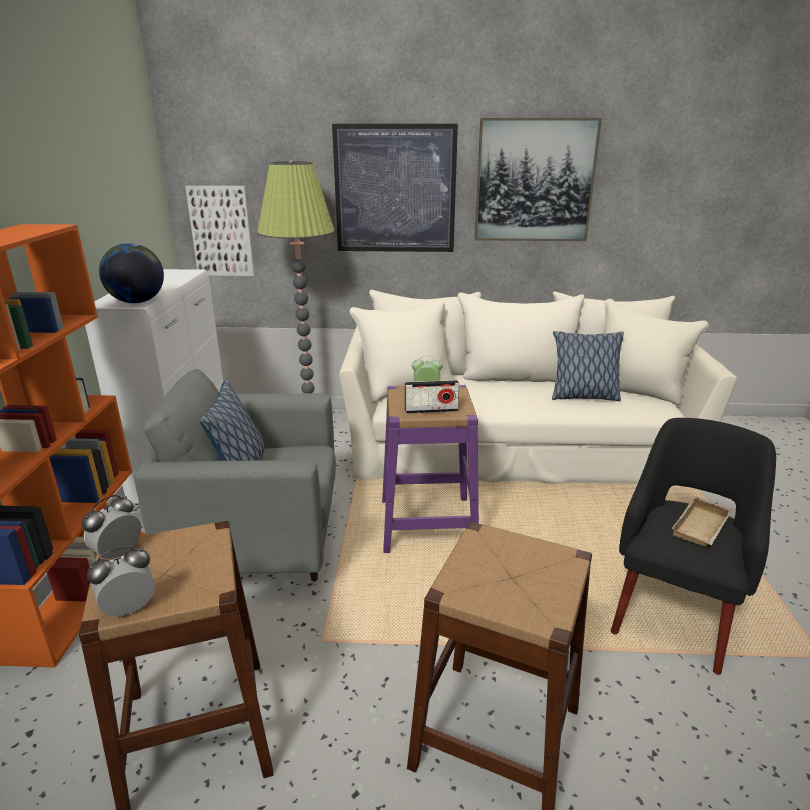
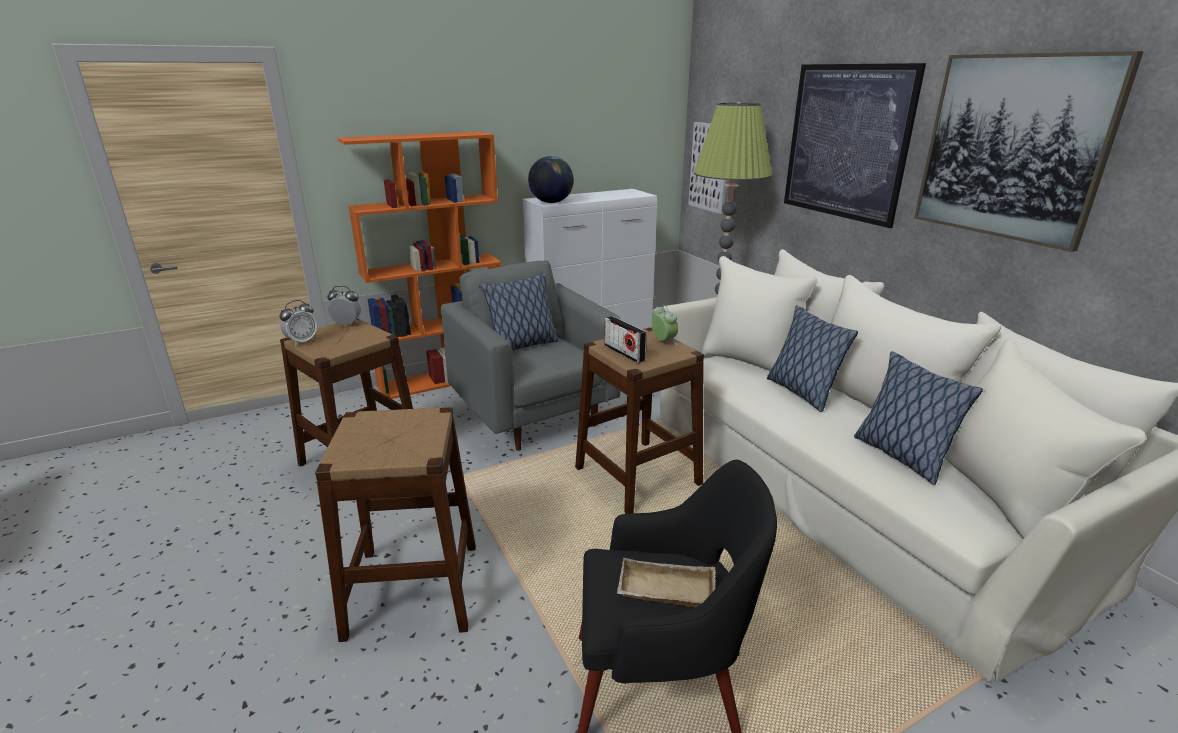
camera: 60 degrees right, 0 degrees up
alarm clock [87,546,155,616] -> alarm clock turned 105 degrees clockwise [280,300,317,346]
purple stool [382,385,479,553] -> brown stool [575,327,704,514]
none -> pillow [767,305,858,412]

